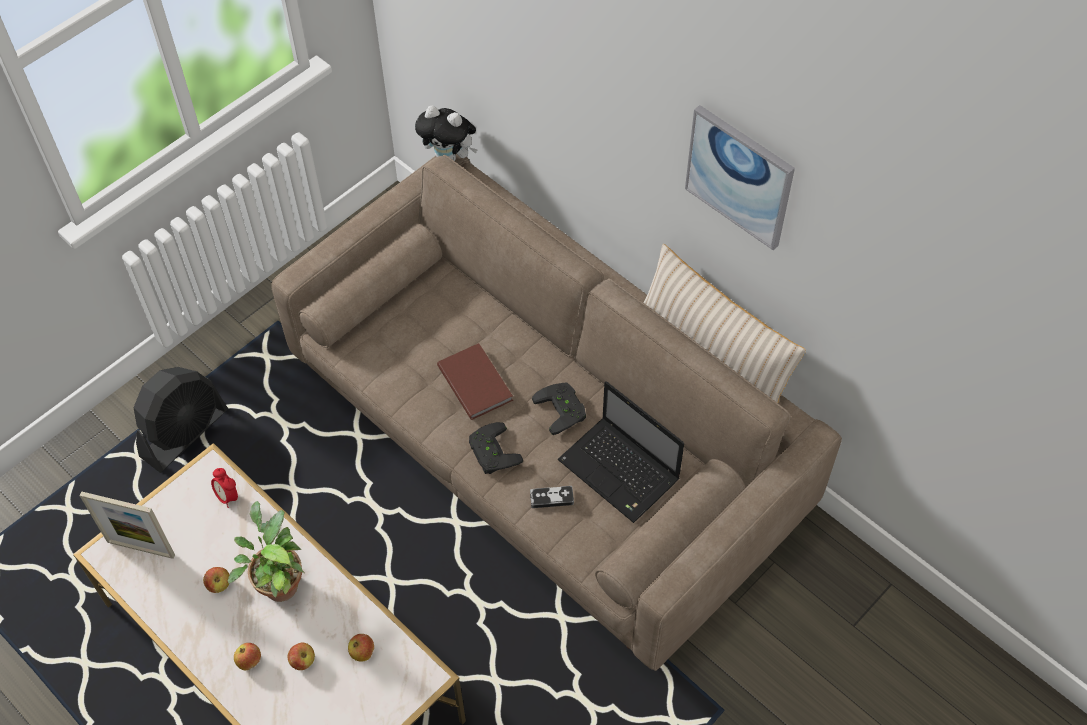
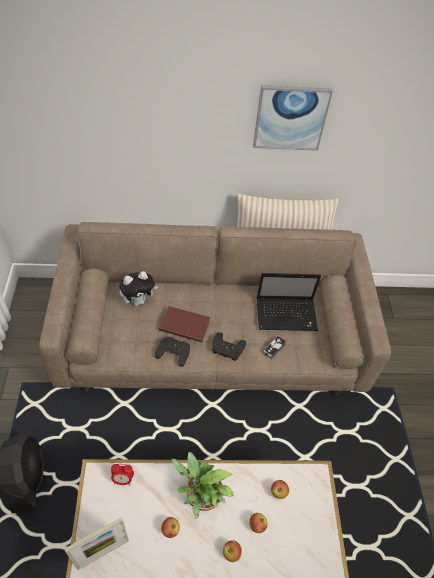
camera: 50 degrees left, 5 degrees down
plush toy [415,106,477,161] -> plush toy moved to [119,271,158,306]
black game controller [532,382,586,435] -> black game controller moved to [155,337,190,367]

